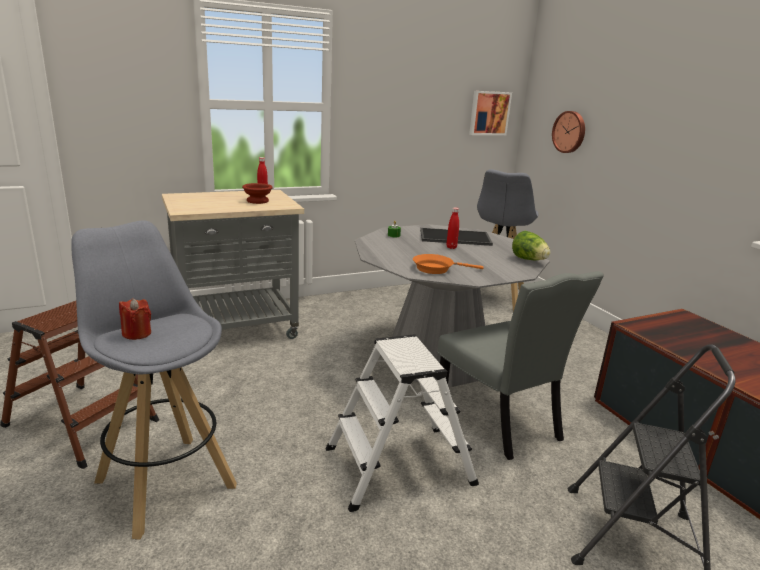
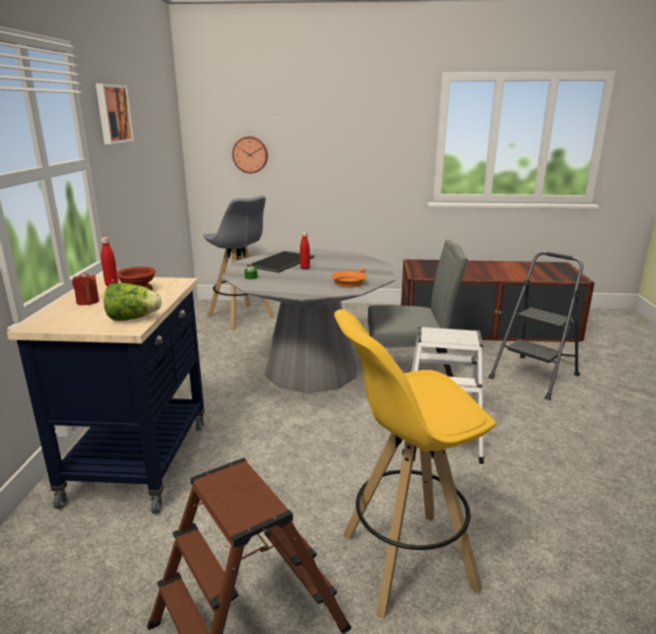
camera: 60 degrees left, 0 degrees up
grey stool [71,220,237,540] -> yellow stool [334,309,496,619]
red candle [119,298,151,340] -> red candle moved to [72,272,99,305]
grey cart [162,190,304,339] -> blue cart [7,276,205,514]
picture [469,91,512,135] -> picture moved to [96,84,134,144]
lettuce [512,231,551,260] -> lettuce moved to [104,283,161,321]

